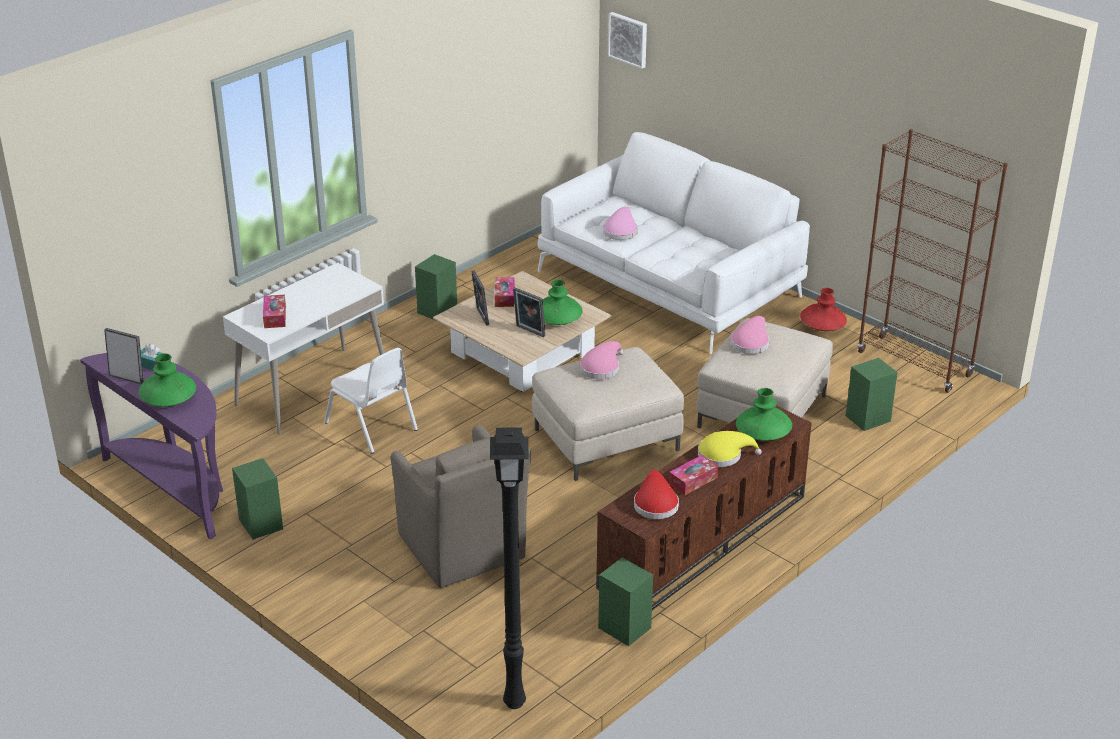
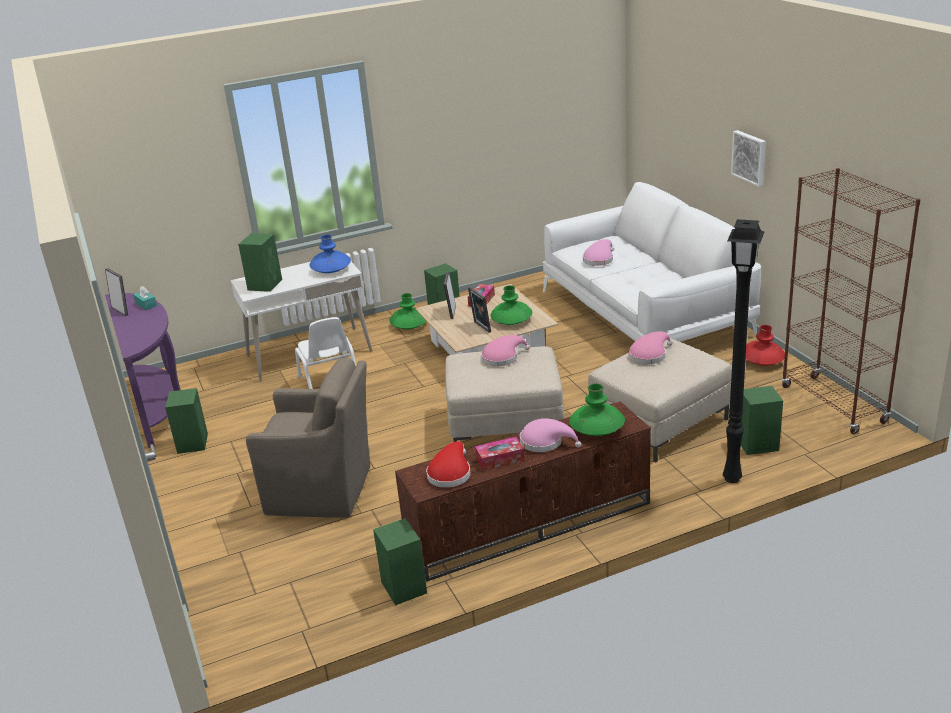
camera: 25 degrees right, 5 degrees down
green vase [138,353,196,407] -> green vase moved to [390,293,426,329]
tissue box [263,295,286,328] -> green speaker [238,233,282,292]
brown armchair [391,425,531,588] -> brown armchair turned 75 degrees counterclockwise [246,358,370,518]
black floor lamp [490,427,528,709] -> black floor lamp moved to [723,219,764,483]
picture [608,12,647,69] -> picture moved to [731,130,766,187]
yellow hat [698,431,762,467] -> pink hat [520,418,582,452]
none -> blue vase [309,234,351,273]

